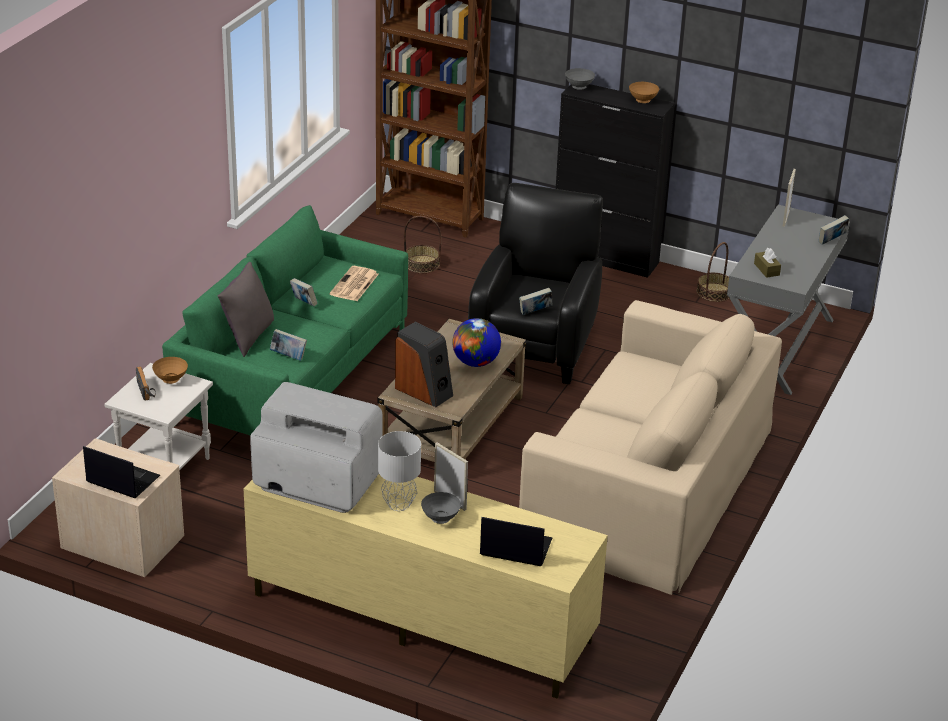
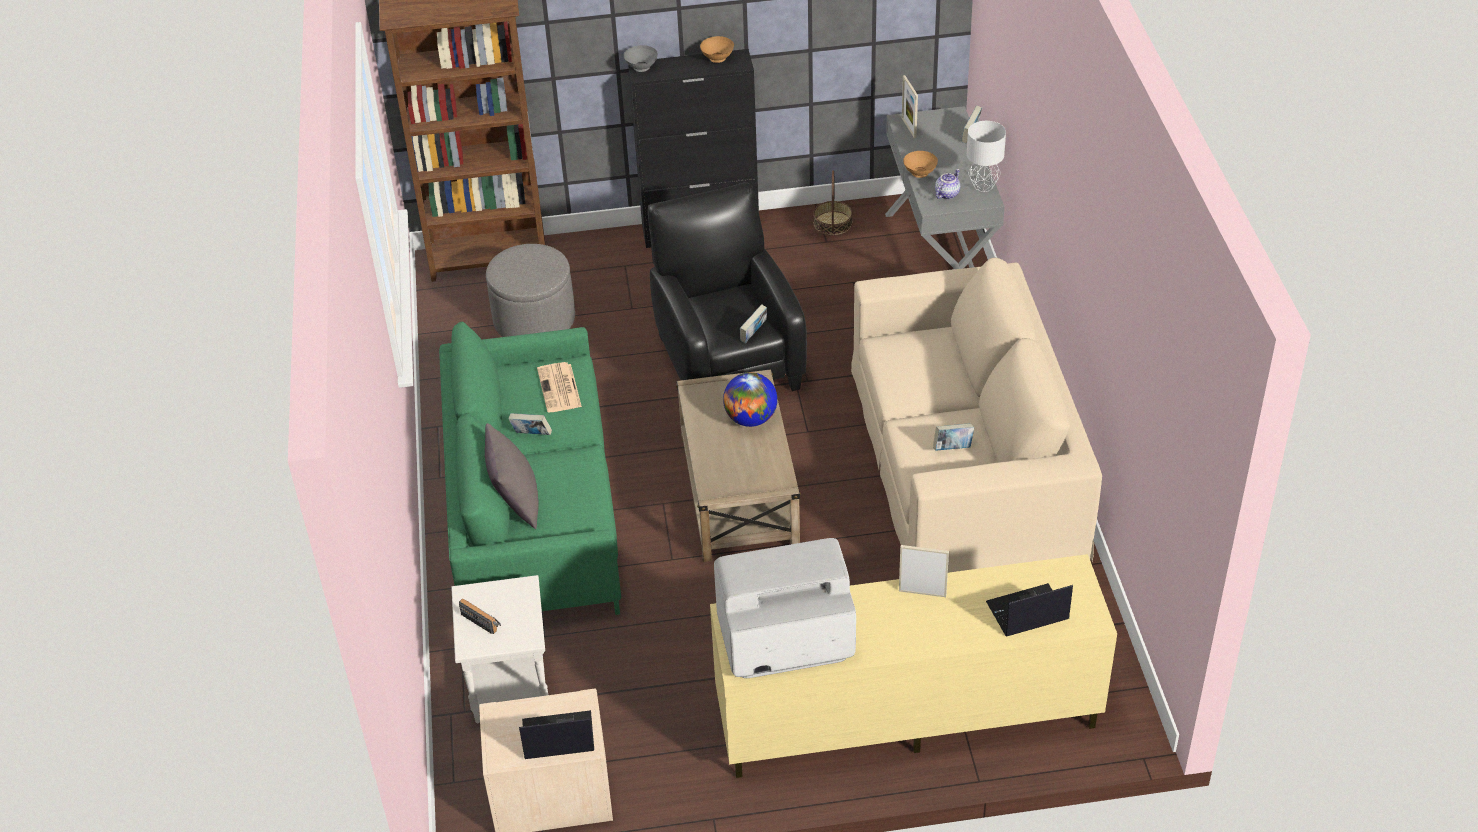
camera: 30 degrees left, 10 degrees up
brown bowl [152,357,188,384] -> brown bowl moved to [903,151,938,178]
book [270,329,307,361] -> book moved to [933,423,974,451]
grey table lamp [378,431,421,511] -> grey table lamp moved to [967,121,1006,192]
speaker [395,322,453,407] -> none
basket [404,216,442,273] -> grey ottoman [486,244,575,337]
grey bowl [421,492,461,524] -> none
brown tissue box [754,248,781,278] -> teapot [935,169,960,199]

